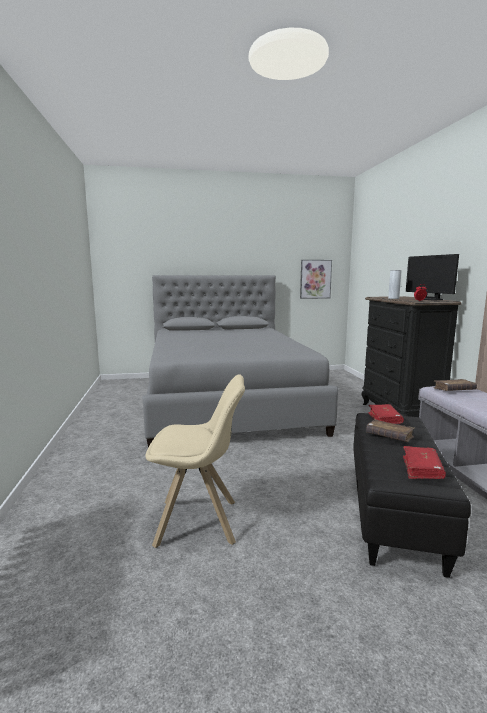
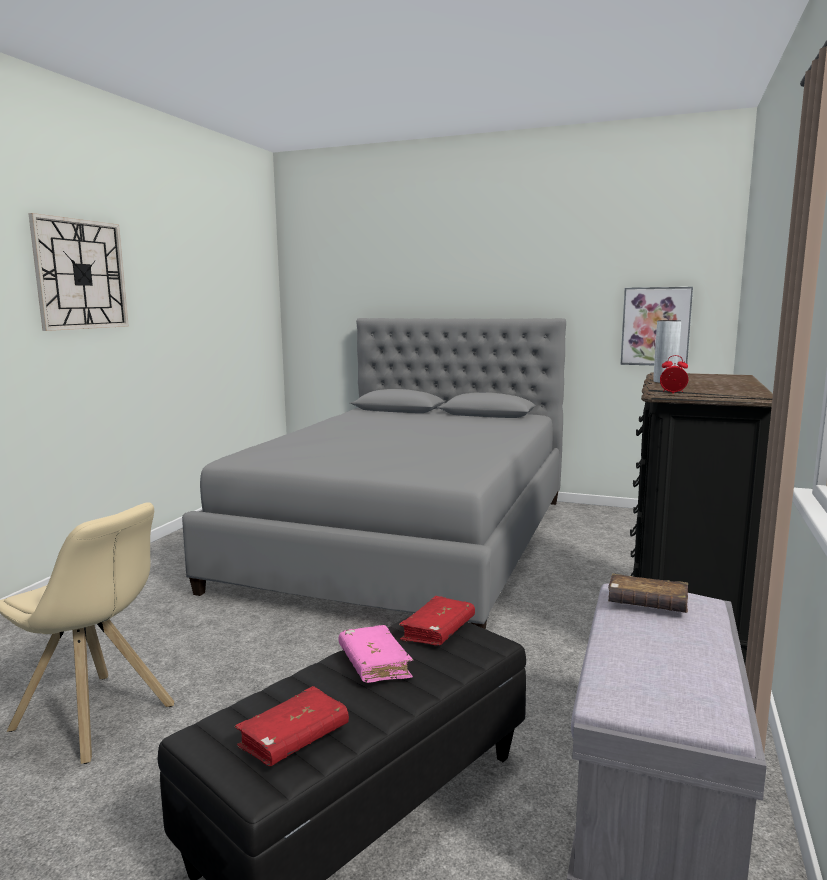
camera: 30 degrees right, 0 degrees up
brown book [366,419,415,442] -> pink book [338,625,413,683]
monitor [406,254,459,300] -> none
none -> wall clock [28,213,129,331]

